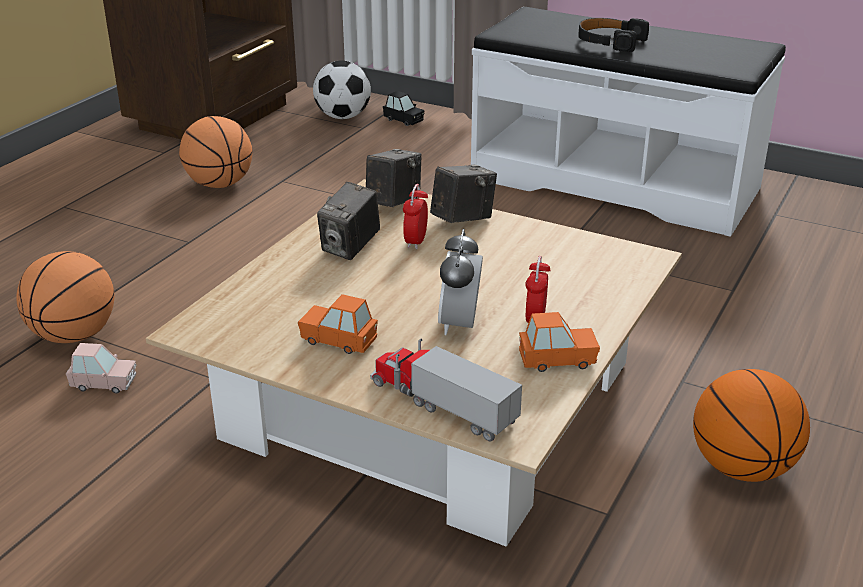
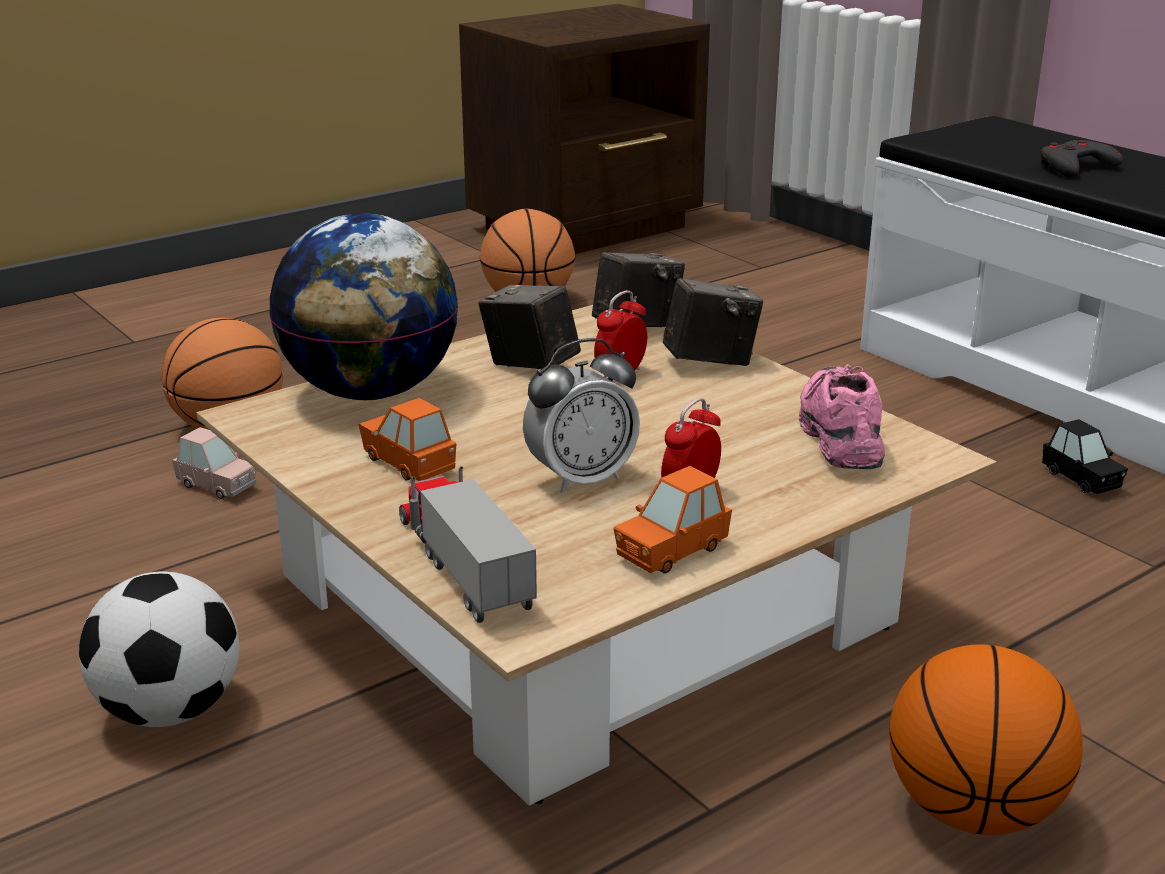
camera: 25 degrees right, 5 degrees down
football [313,61,371,119] -> football moved to [79,571,240,727]
camera [317,182,380,260] -> camera turned 75 degrees clockwise [478,285,581,369]
black toy car [383,91,425,126] -> black toy car moved to [1042,419,1128,494]
alarm clock [438,229,483,335] -> alarm clock turned 150 degrees counterclockwise [523,338,640,494]
orange toy car [519,312,600,372] -> orange toy car turned 120 degrees clockwise [613,466,732,574]
black headphones [578,18,649,52] -> grey game controller [1040,140,1123,177]
none -> globe [269,214,458,400]
none -> pink shoe [799,364,885,469]

